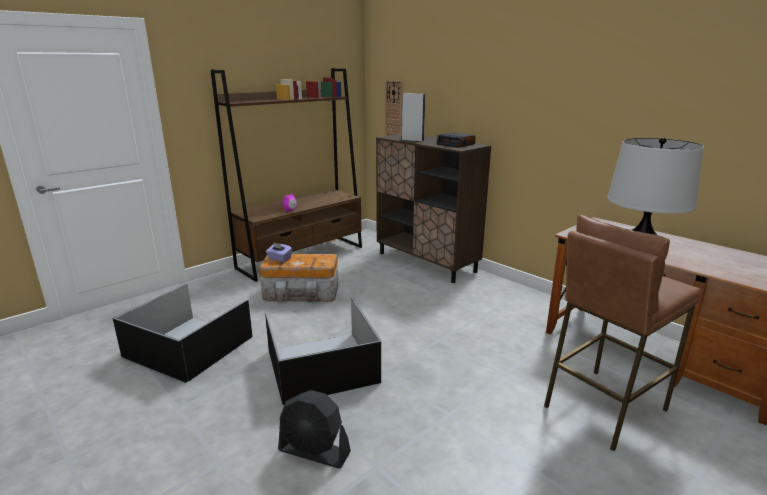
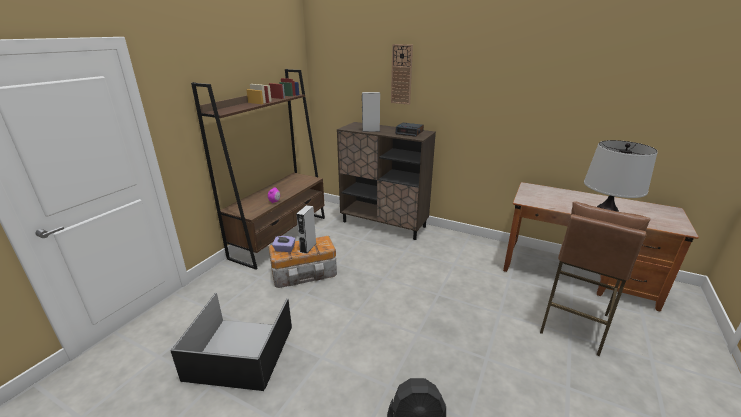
camera: 20 degrees left, 5 degrees up
black storage box [265,298,381,405] -> none
wall clock [385,80,403,136] -> wall clock moved to [391,44,413,105]
none -> grey speaker [296,205,316,254]

